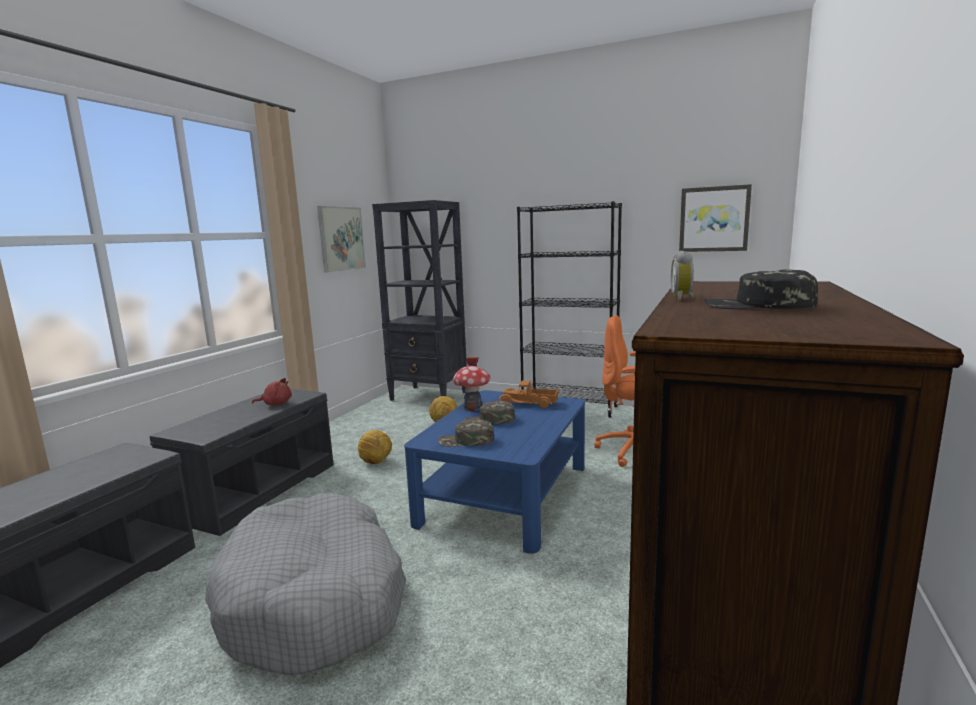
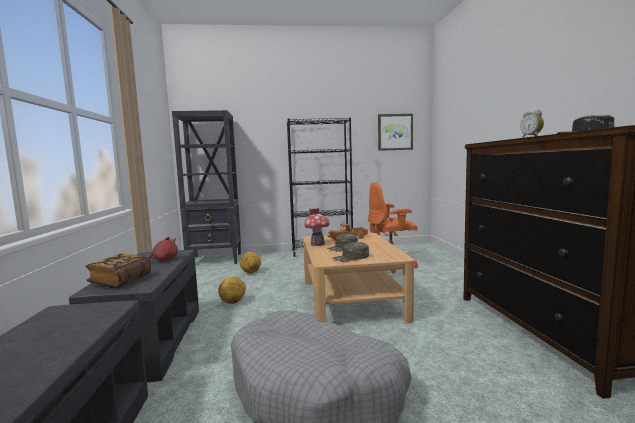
camera: 30 degrees left, 5 degrees down
picture [317,206,366,273] -> none
blue coffee table [404,390,585,554] -> beige coffee table [303,233,414,324]
none -> book [85,253,151,288]

